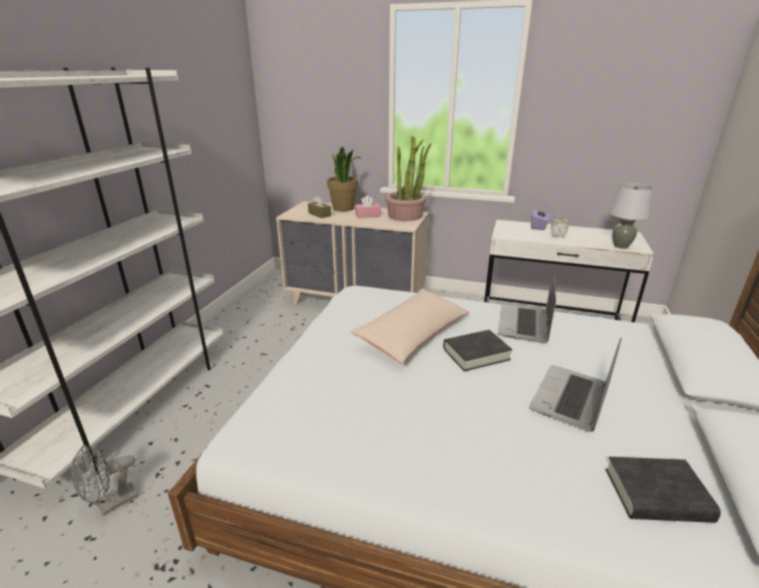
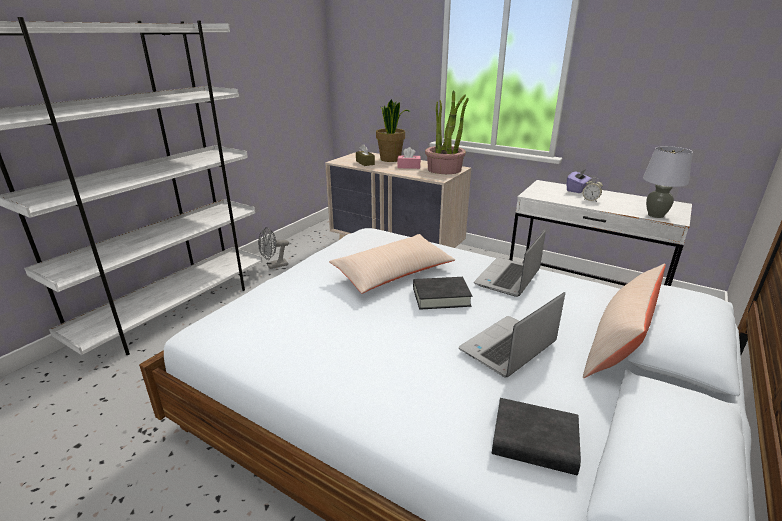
camera: 15 degrees right, 0 degrees up
grey fan [71,445,138,516] -> grey fan moved to [258,227,289,269]
none -> beige pillow [583,263,666,378]

